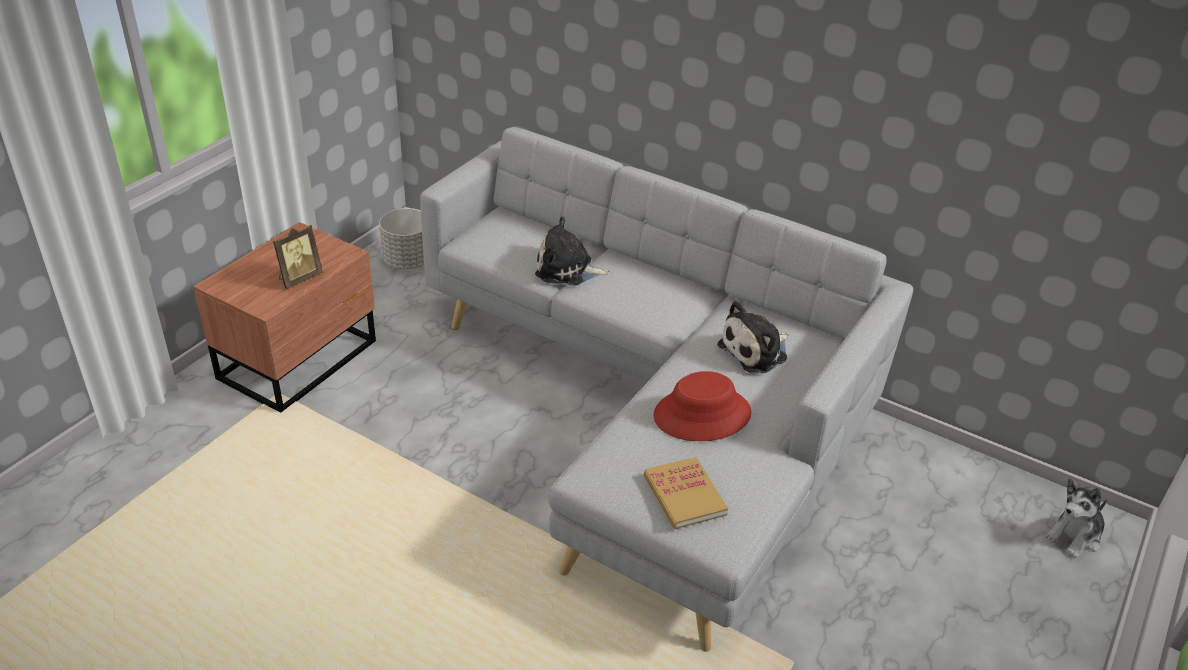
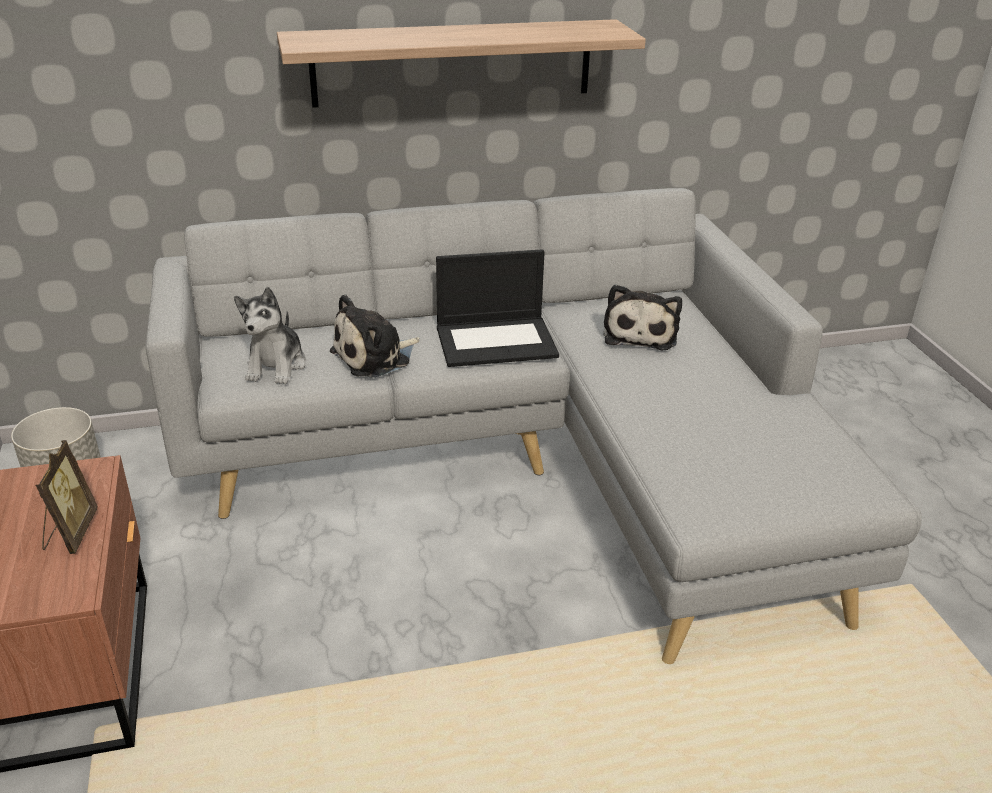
camera: 45 degrees left, 5 degrees down
book [644,457,728,529] -> none
red hat [653,371,752,441] -> none
plush toy [1045,478,1107,558] -> plush toy moved to [234,287,306,384]
none -> shelf [277,19,646,108]
none -> laptop [436,249,559,367]

